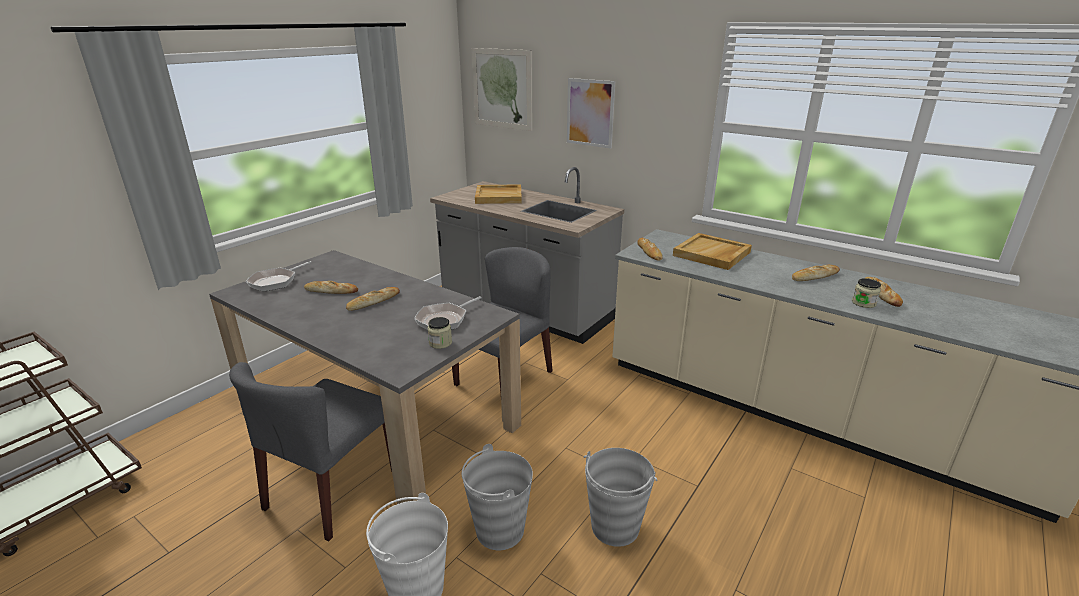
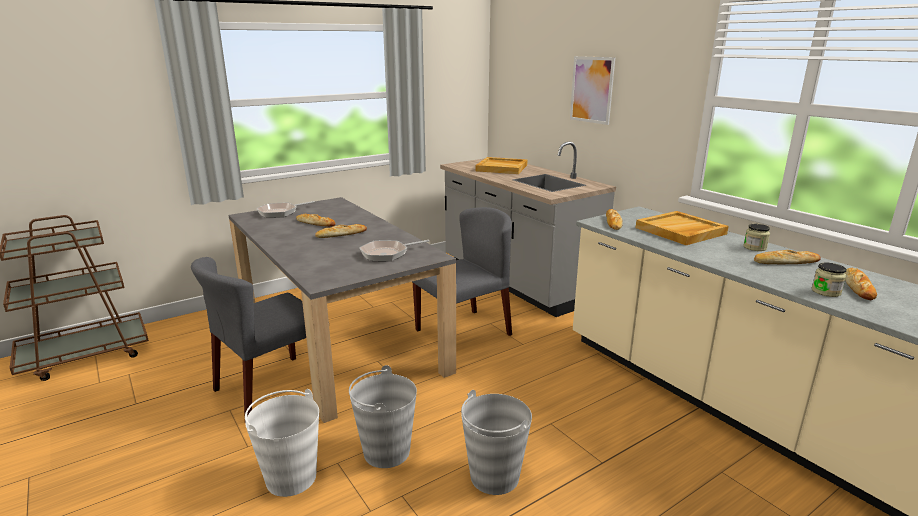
camera: 20 degrees right, 5 degrees down
jar [428,317,452,349] -> jar moved to [744,224,770,251]
picture [472,48,532,131] -> none

